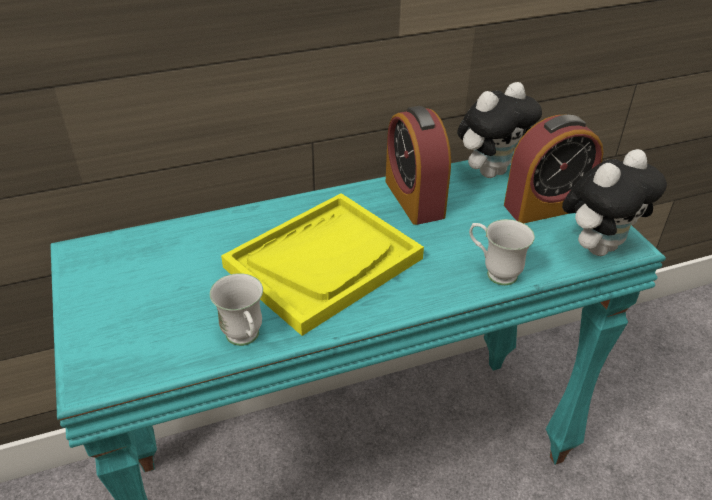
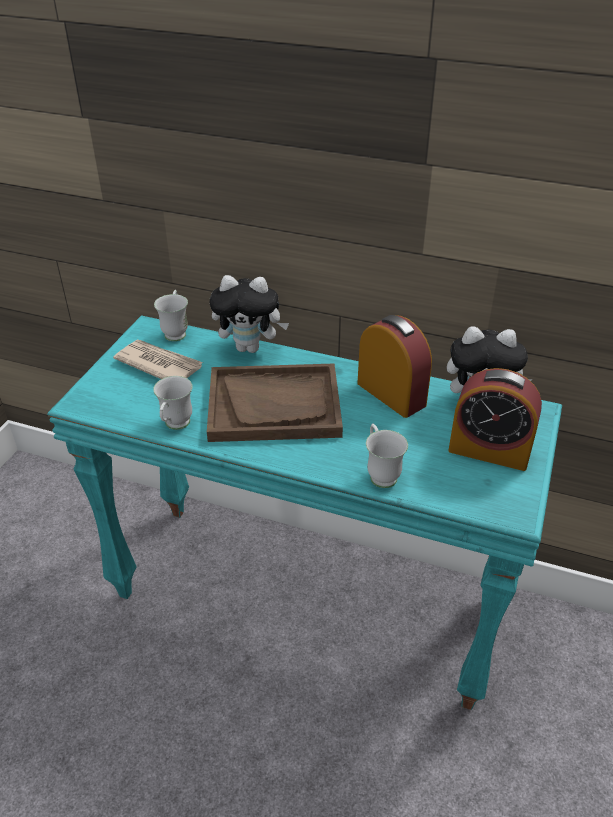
camera: 40 degrees right, 0 degrees up
yellow tray [221,193,424,336] -> brown tray [207,363,343,442]
alarm clock [386,106,451,225] -> alarm clock turned 120 degrees clockwise [357,315,432,418]
plush toy [562,149,667,256] -> plush toy moved to [210,275,289,353]
none -> newspaper [113,340,203,379]
none -> white mug [154,290,188,341]

